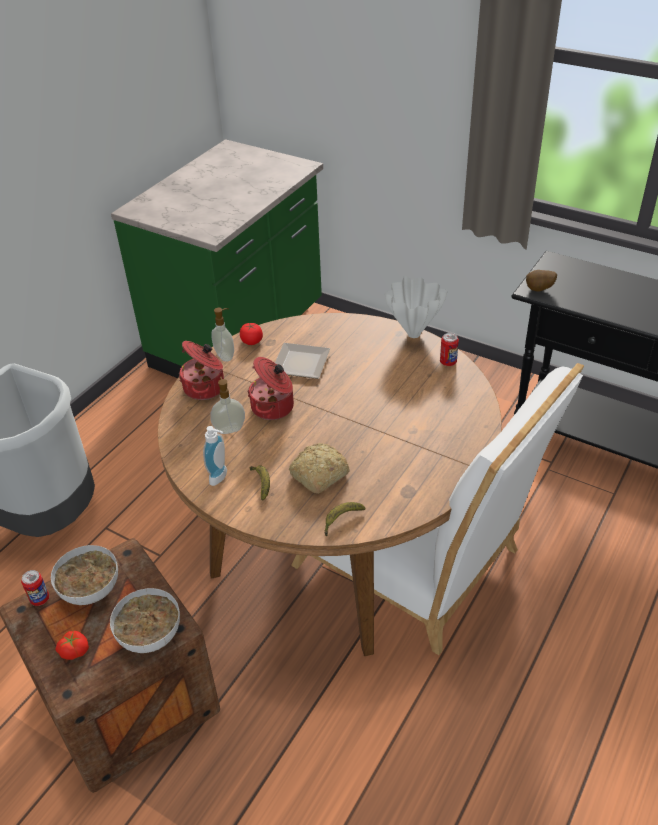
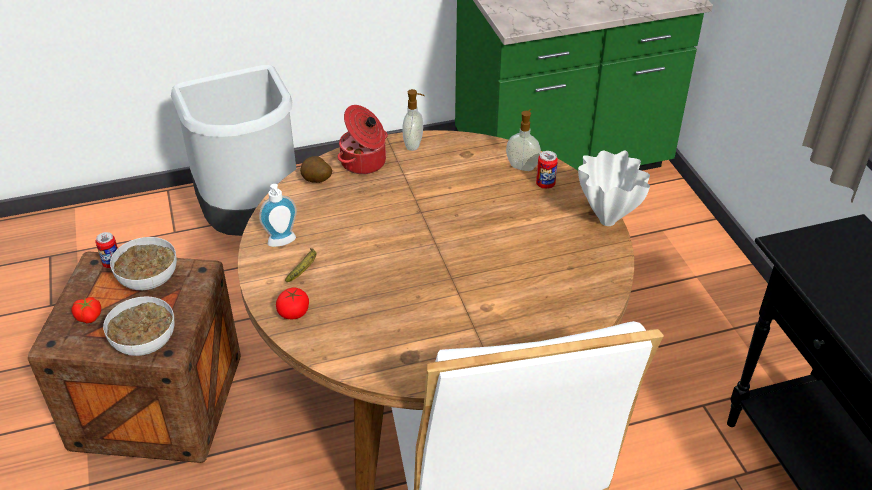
camera: 40 degrees right, 0 degrees up
soap dispenser [211,377,245,434] -> soap dispenser moved to [506,109,541,171]
tomato [240,323,263,345] -> tomato moved to [276,288,309,319]
cooking pot [247,357,294,420] -> none
plate [275,343,330,379] -> none
bread [289,443,349,494] -> none
banana [324,502,366,536] -> none
can [440,333,459,366] -> can moved to [536,151,558,189]
potato [526,270,557,292] -> potato moved to [300,156,332,183]

